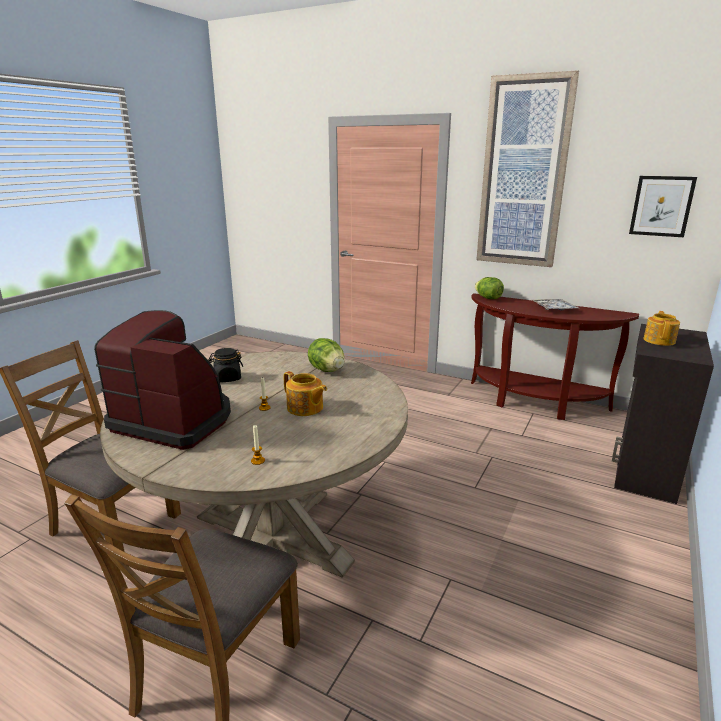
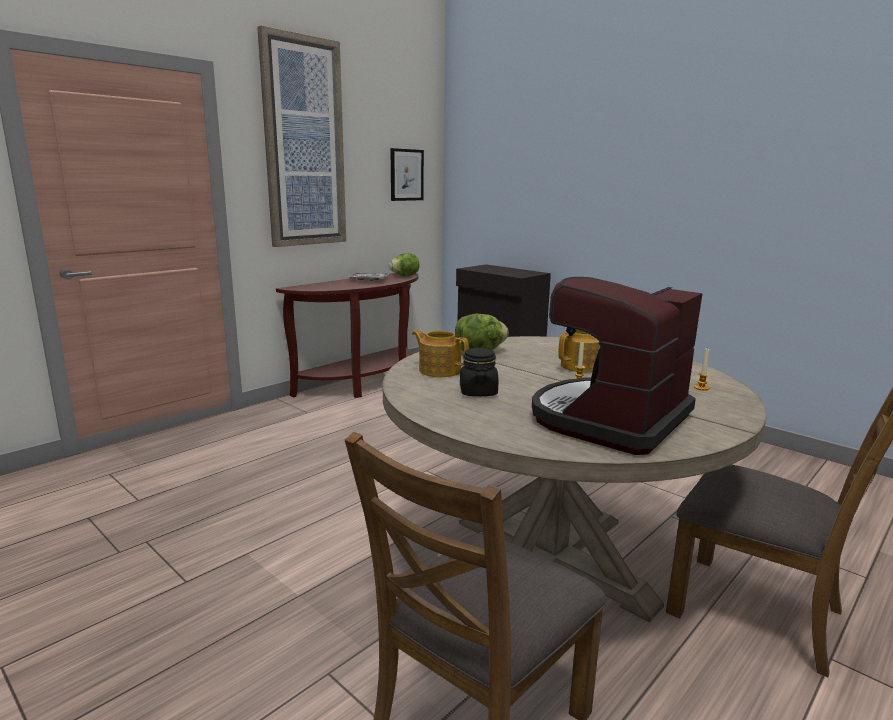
camera: 75 degrees left, 5 degrees down
lettuce [475,277,504,299] -> lettuce moved to [389,253,419,276]
teapot [644,311,680,346] -> teapot moved to [412,330,469,377]

